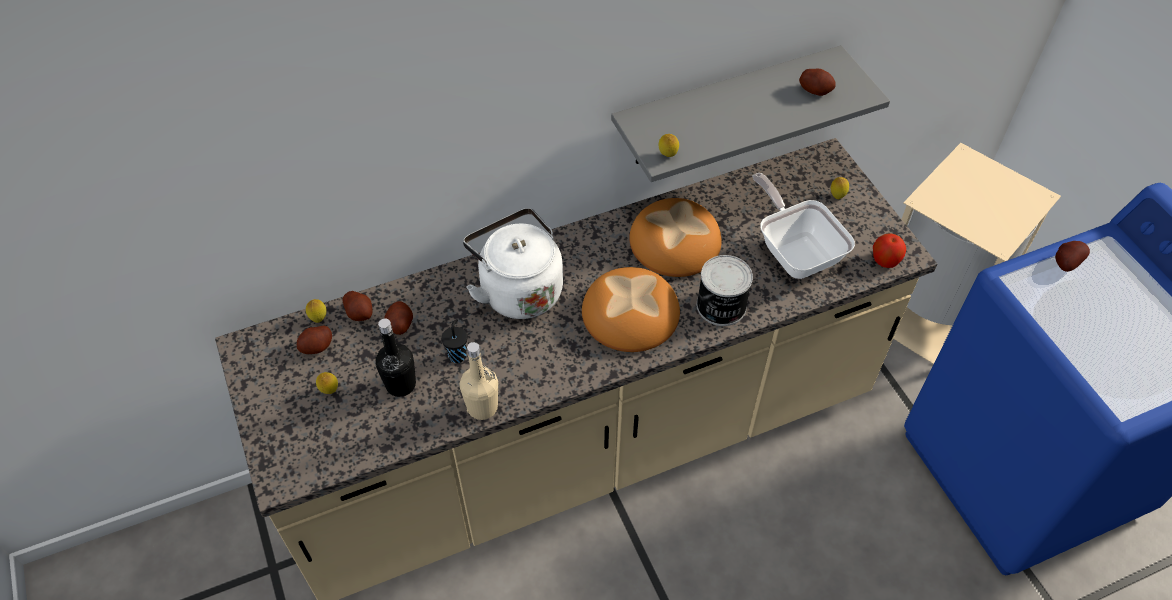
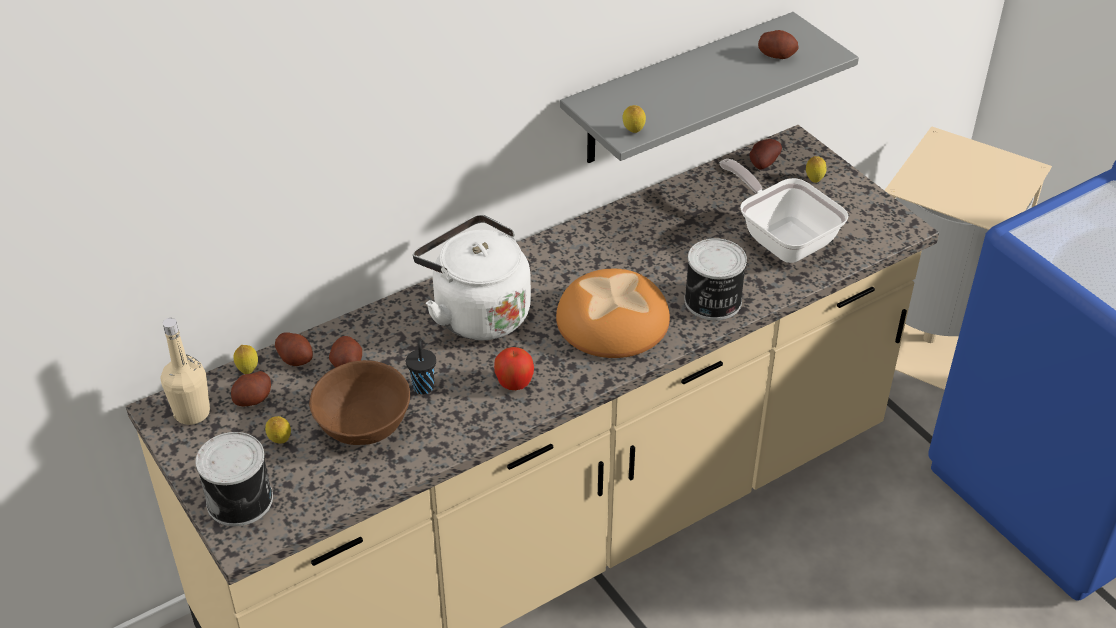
camera: 10 degrees left, 10 degrees down
black bottle [375,318,416,397] -> brown bowl [309,360,410,445]
beige bottle [460,342,498,420] -> beige bottle moved to [161,318,210,425]
bread [629,198,722,277] -> none
apple [873,233,906,268] -> apple moved to [494,347,534,390]
potato [1055,241,1090,272] -> potato moved to [749,139,782,170]
none -> can [195,432,273,526]

